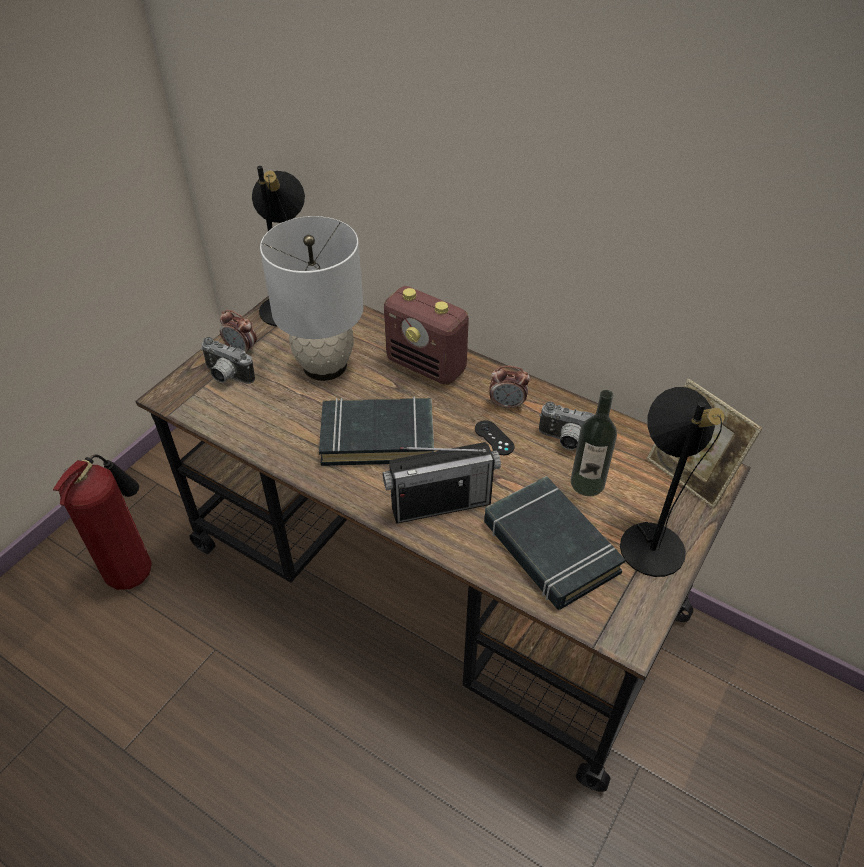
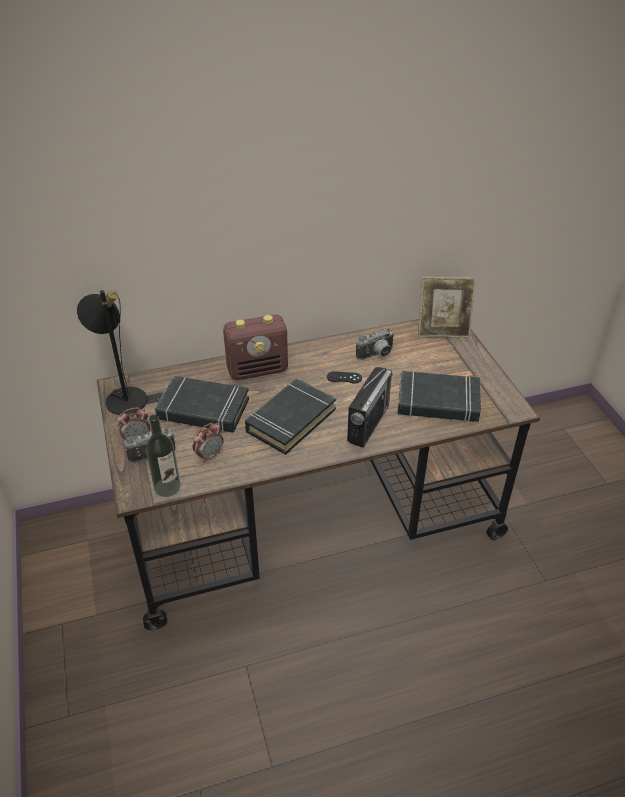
camera: 50 degrees left, 5 degrees down
fire extinguisher [53,454,152,590] -> none
white table lamp [260,216,363,381] -> black book [155,376,249,433]
alarm clock [489,366,530,410] -> alarm clock moved to [192,423,224,463]
bottle [571,390,617,496] -> bottle moved to [146,415,180,497]
black table lamp [620,387,725,577] -> none

